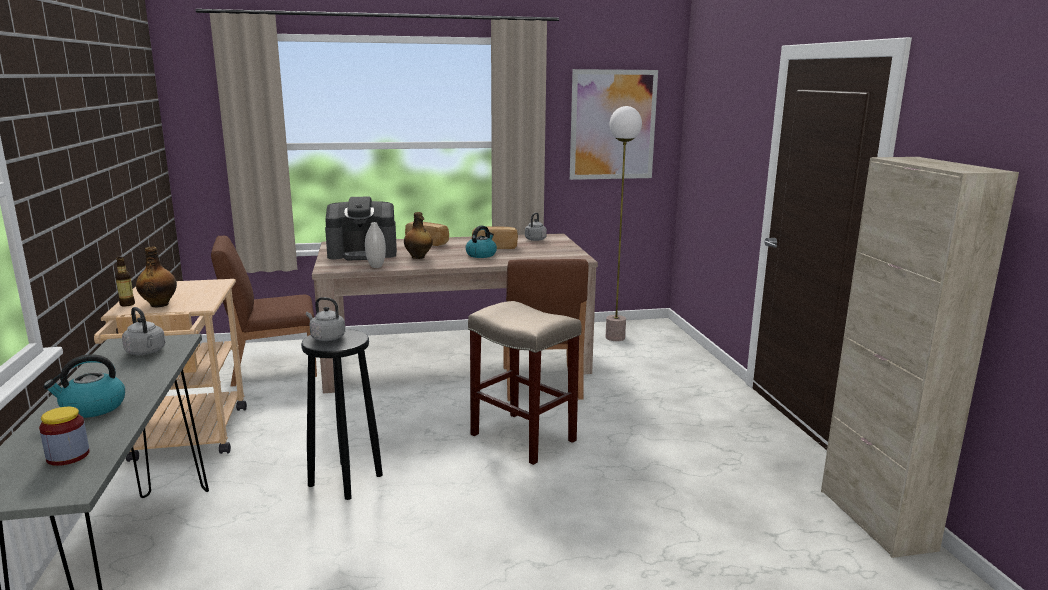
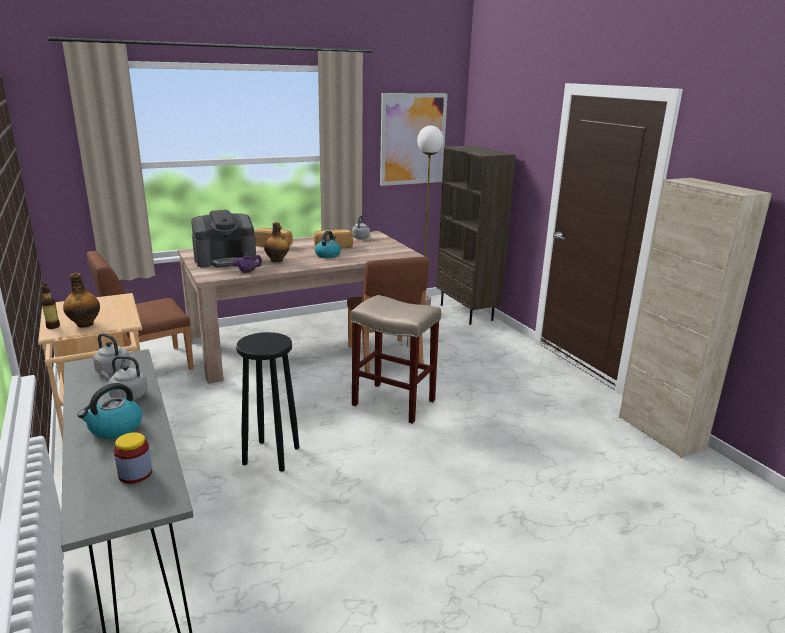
camera: 15 degrees left, 5 degrees up
grey kettle [306,297,345,341] -> grey kettle moved to [101,356,148,401]
white vase [365,222,386,268] -> purple teapot [232,253,262,273]
none -> brown bookcase [436,146,516,325]

